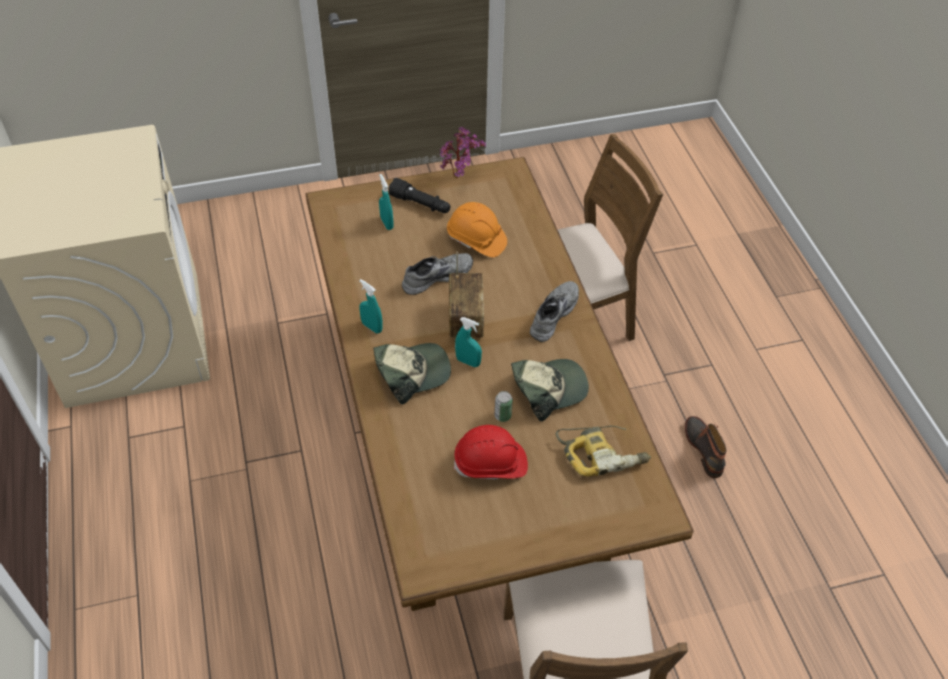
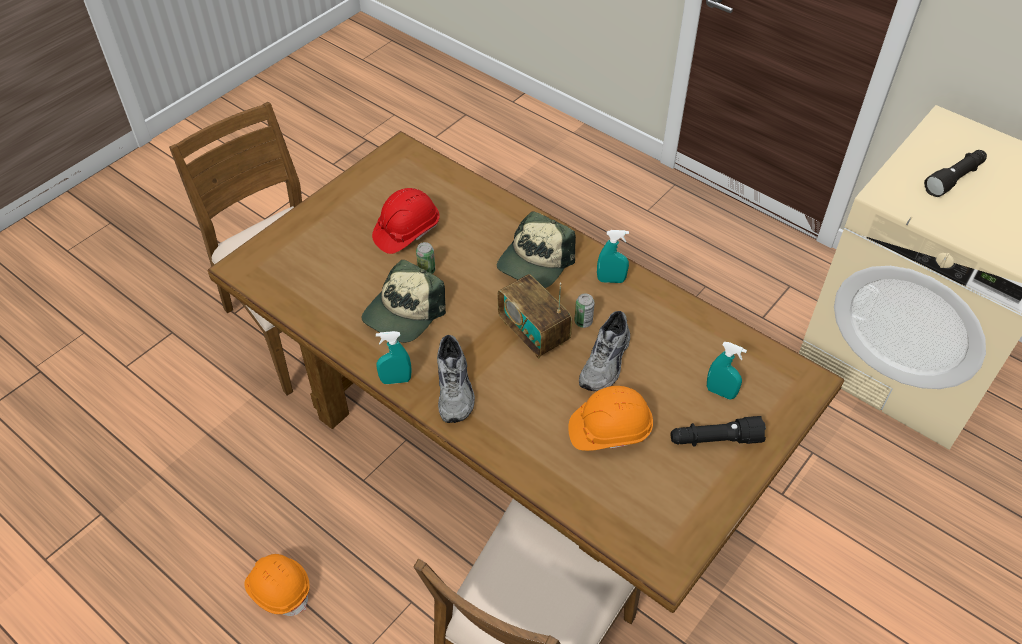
camera: 145 degrees right, 0 degrees up
potted plant [440,127,486,178] -> none
turquoise spray bottle [455,317,482,367] -> turquoise spray bottle moved to [376,331,412,384]
power drill [556,426,651,476] -> none
boot [685,416,727,478] -> orange hard hat [244,554,310,616]
none -> can [574,293,595,328]
none -> black flashlight [924,150,987,197]

